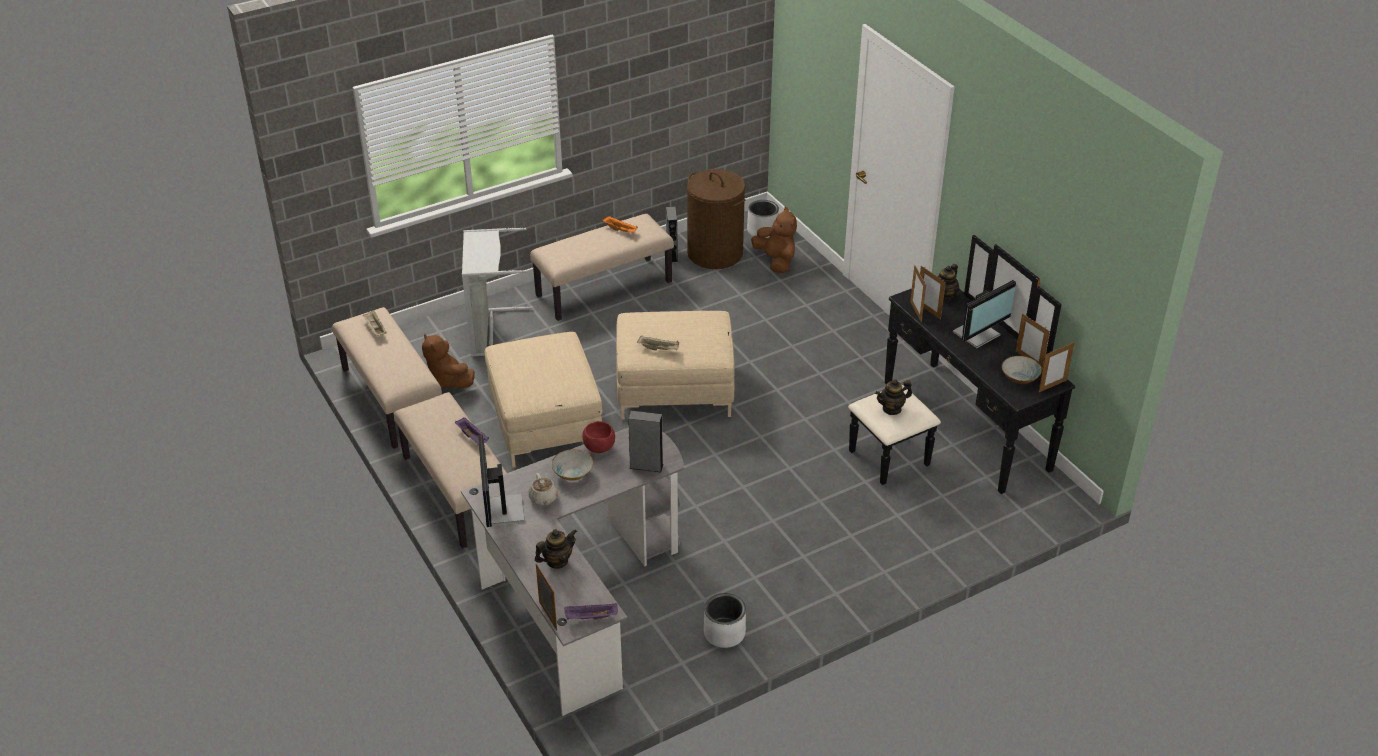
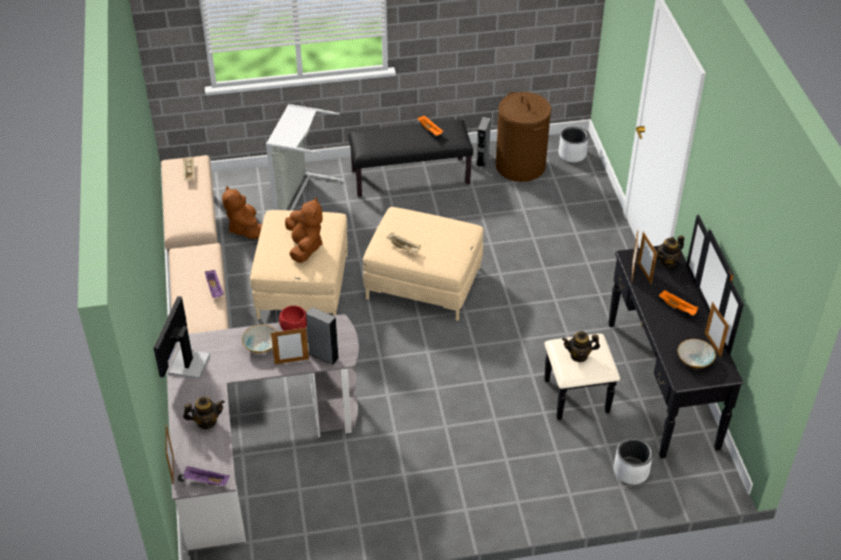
camera: 20 degrees right, 5 degrees up
beige teapot [528,473,558,505] -> none
beige bench [530,214,674,321] -> black bench [349,120,473,197]
white planter [704,593,746,648] -> white planter moved to [613,438,653,485]
brown plush toy [751,207,797,273] -> brown plush toy moved to [285,197,323,263]
monitor [953,280,1016,348] -> orange tray [659,290,698,316]
picture frame [1039,342,1075,392] -> picture frame moved to [271,328,309,364]

